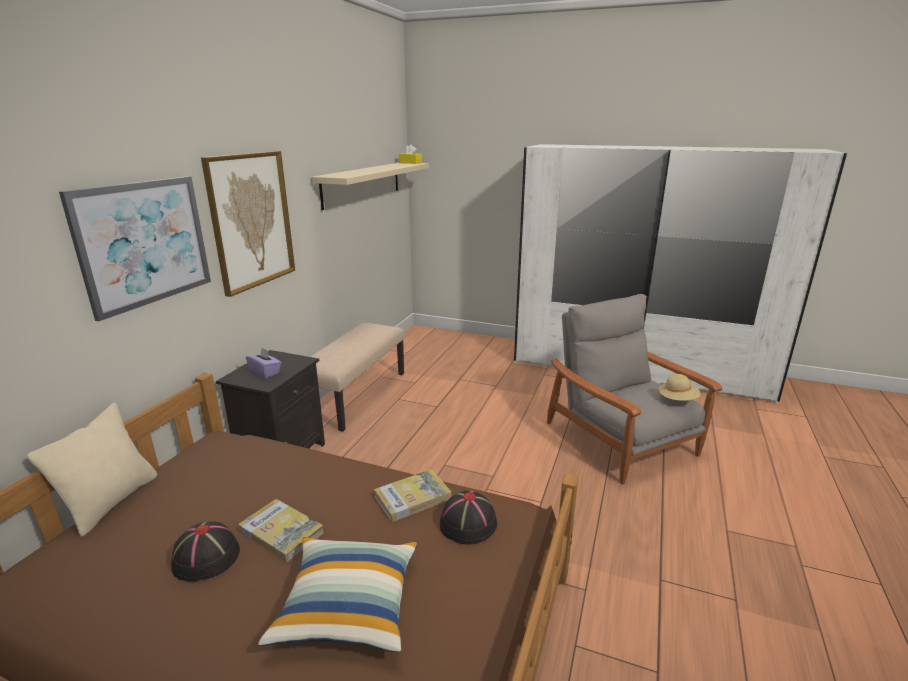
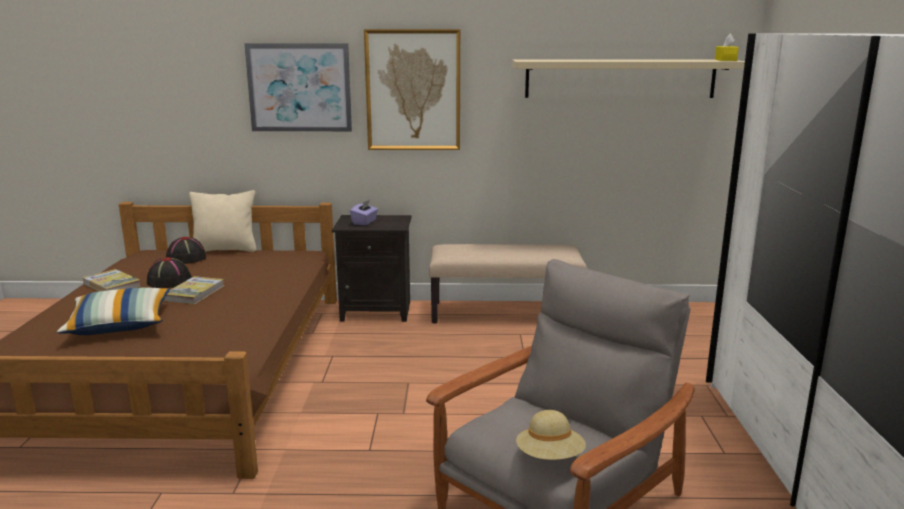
camera: 70 degrees right, 5 degrees down
book [374,469,452,522] -> book moved to [83,269,141,291]
black hat [440,490,497,545] -> black hat moved to [166,237,206,264]

